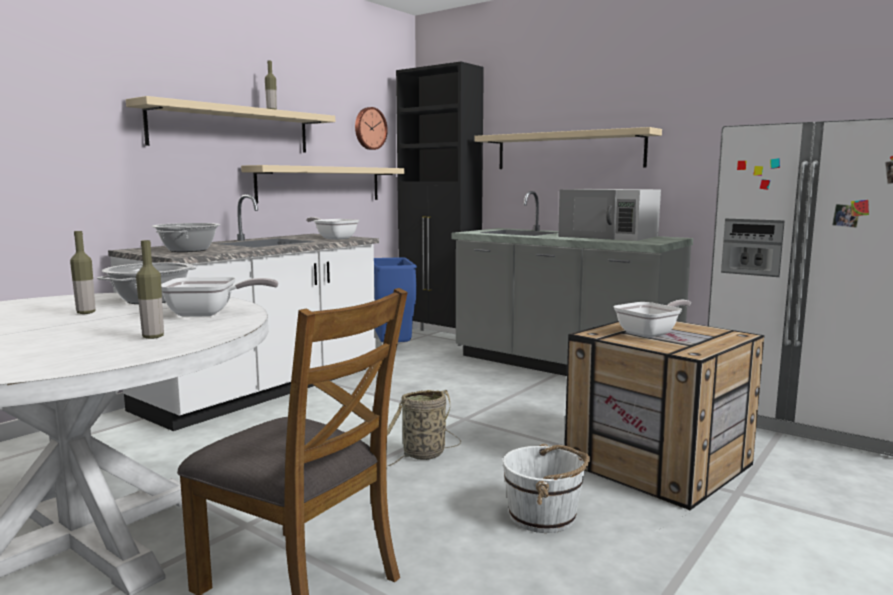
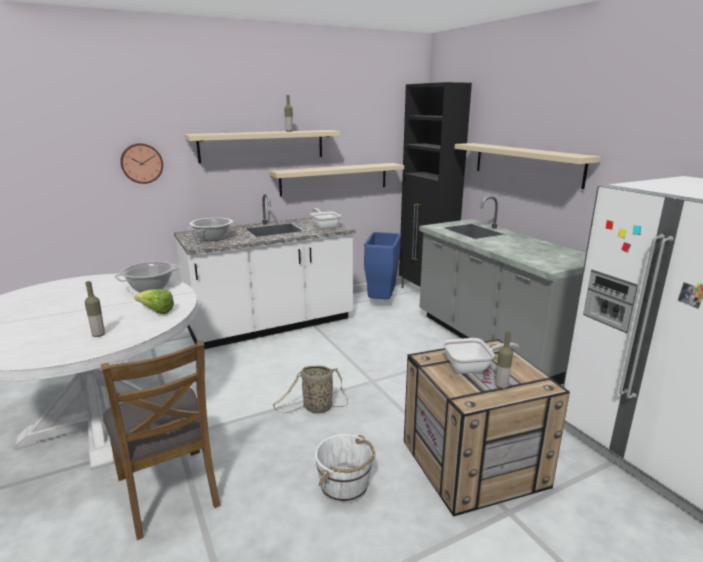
camera: 25 degrees right, 10 degrees up
bottle [70,231,96,314] -> bottle moved to [495,331,513,389]
frying pan [161,277,279,317] -> lettuce [134,289,174,314]
wall clock [355,107,388,150] -> wall clock moved to [120,143,163,184]
white microwave [558,189,661,241] -> none

